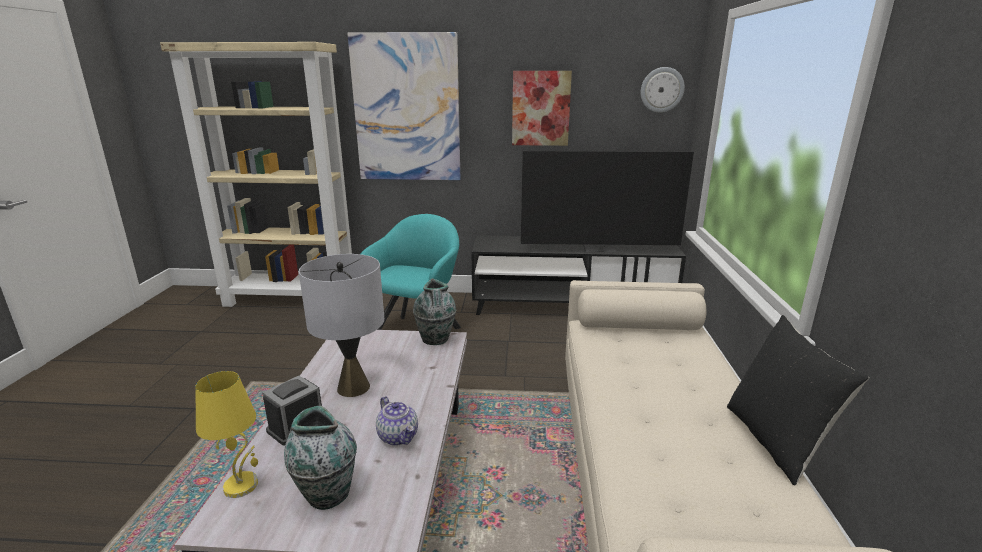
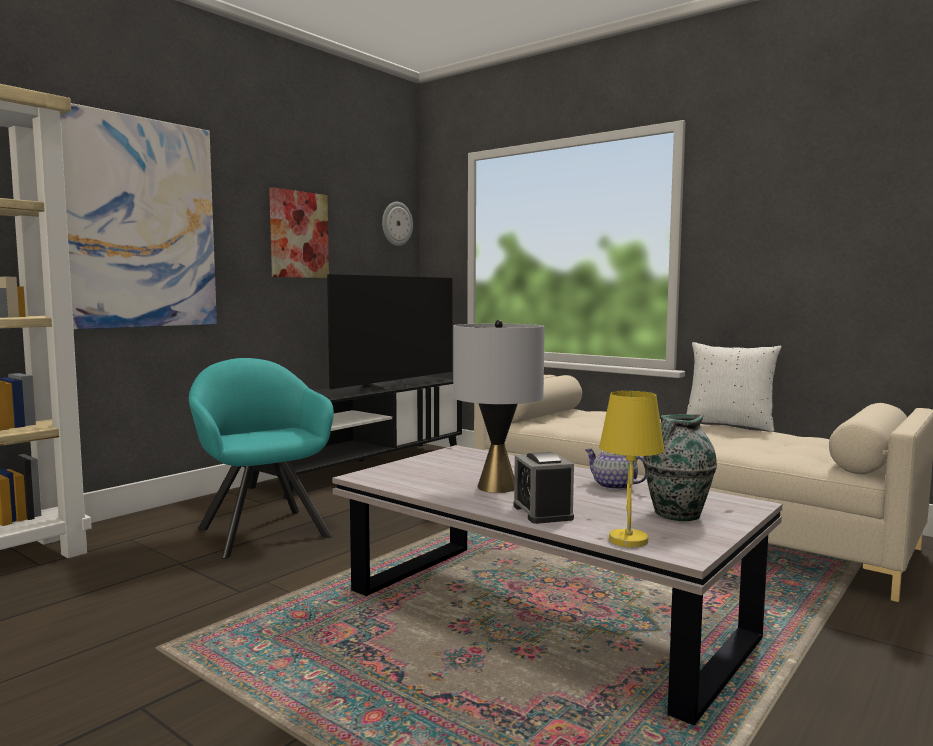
camera: 55 degrees left, 15 degrees down
teapot [376,396,418,446] -> teapot turned 135 degrees counterclockwise [585,448,646,490]
vase [413,279,457,345] -> none
black pillow [727,315,869,485] -> white pillow [687,342,782,432]

